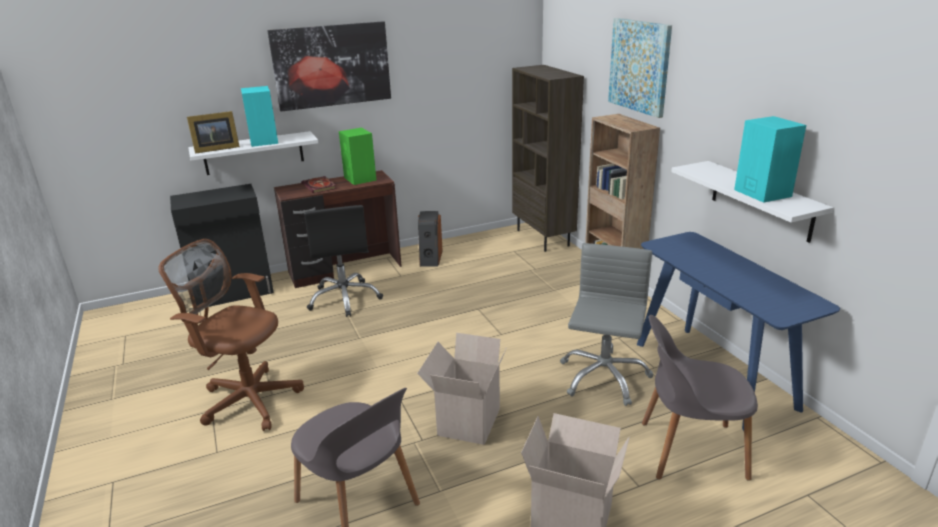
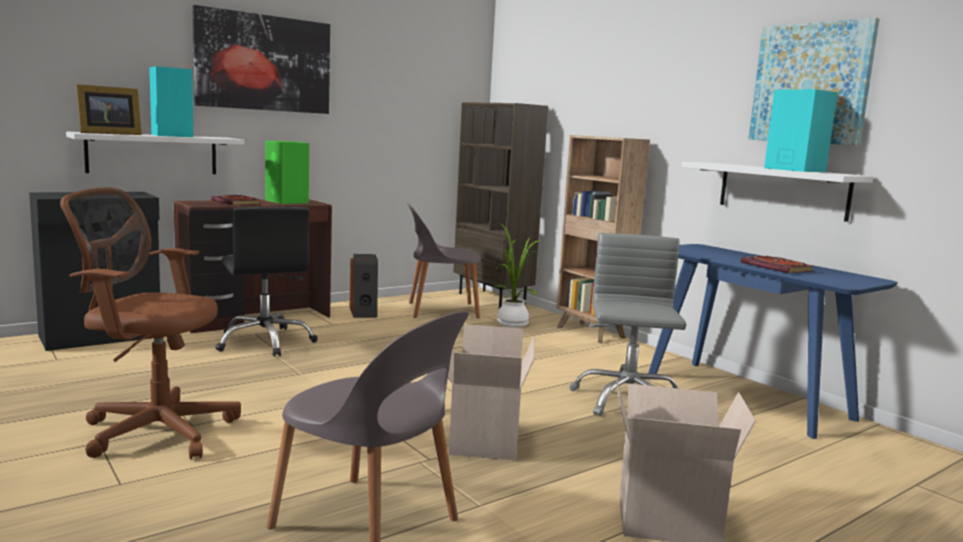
camera: 15 degrees left, 15 degrees down
picture [608,18,672,118] -> picture moved to [748,18,880,145]
grey chair [642,315,758,481] -> grey chair moved to [407,203,481,318]
none -> potted plant [493,223,542,327]
none -> book [740,256,814,273]

